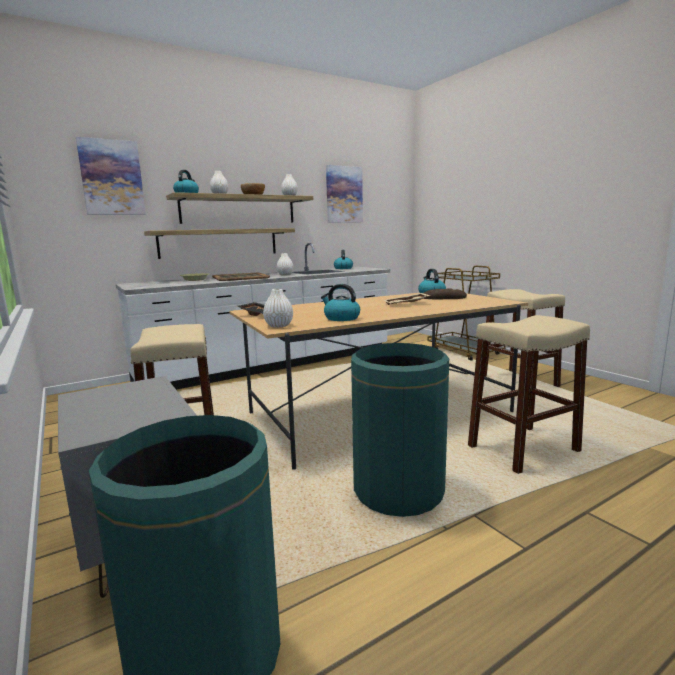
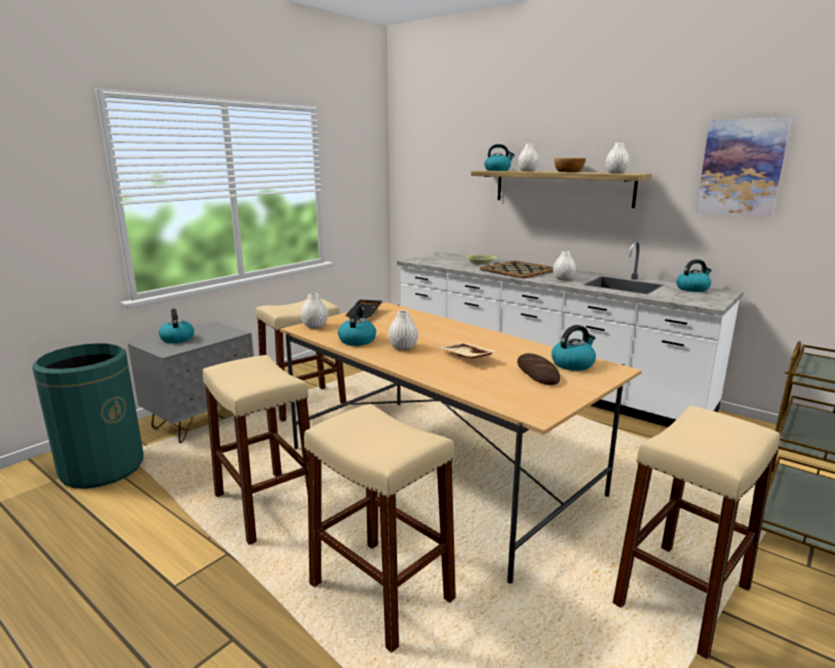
camera: 70 degrees right, 5 degrees up
picture [76,137,146,215] -> none
shelf [144,228,295,259] -> none
green trash can [351,343,449,517] -> beige stool [203,355,310,545]
none -> kettle [159,309,194,343]
none -> white vase [388,310,418,350]

